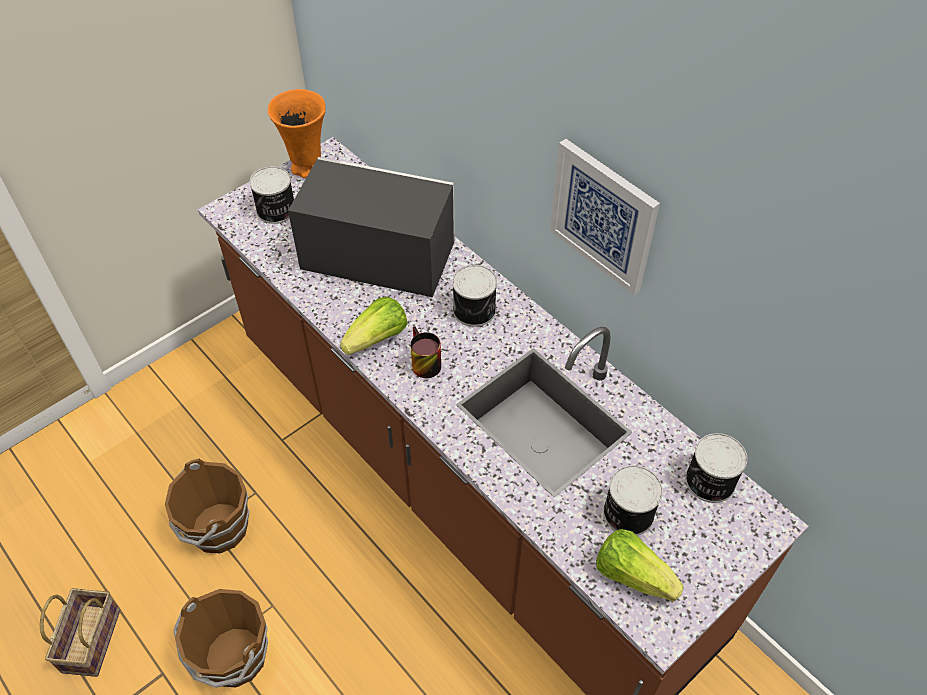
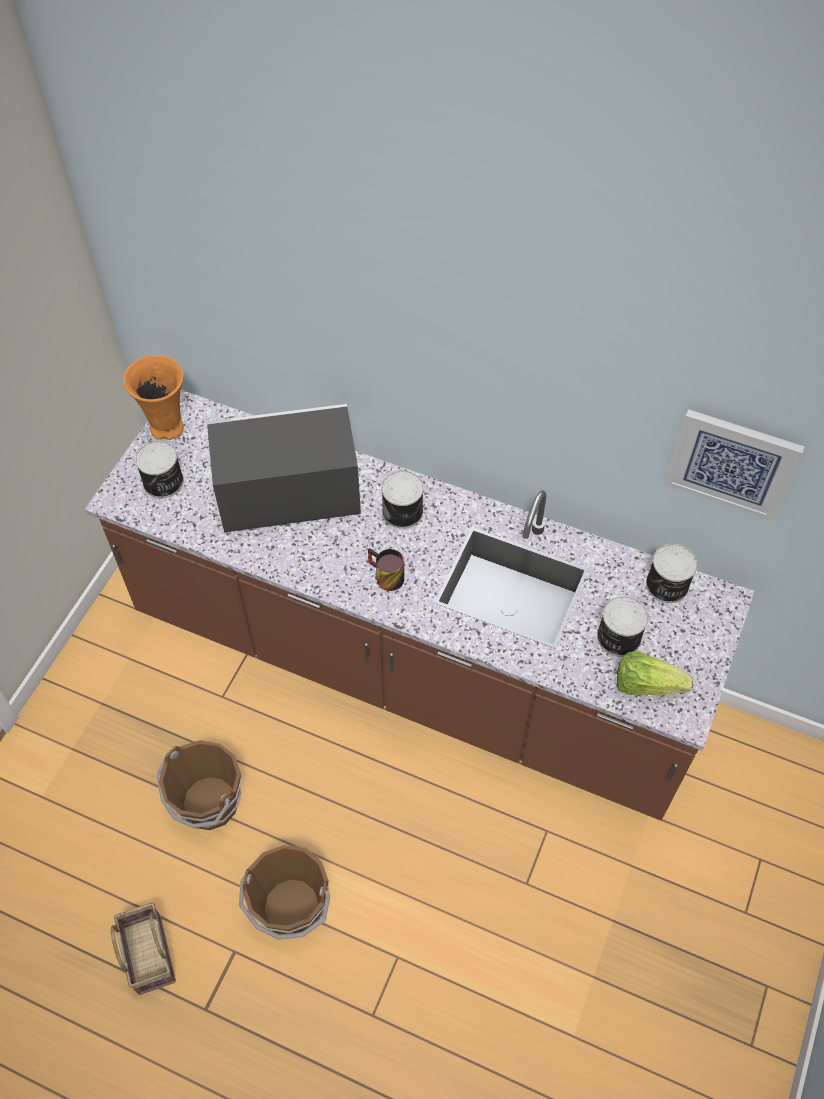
camera: 25 degrees left, 5 degrees up
lettuce [340,297,407,355] -> none
picture [550,139,660,295] -> picture moved to [665,409,805,521]

